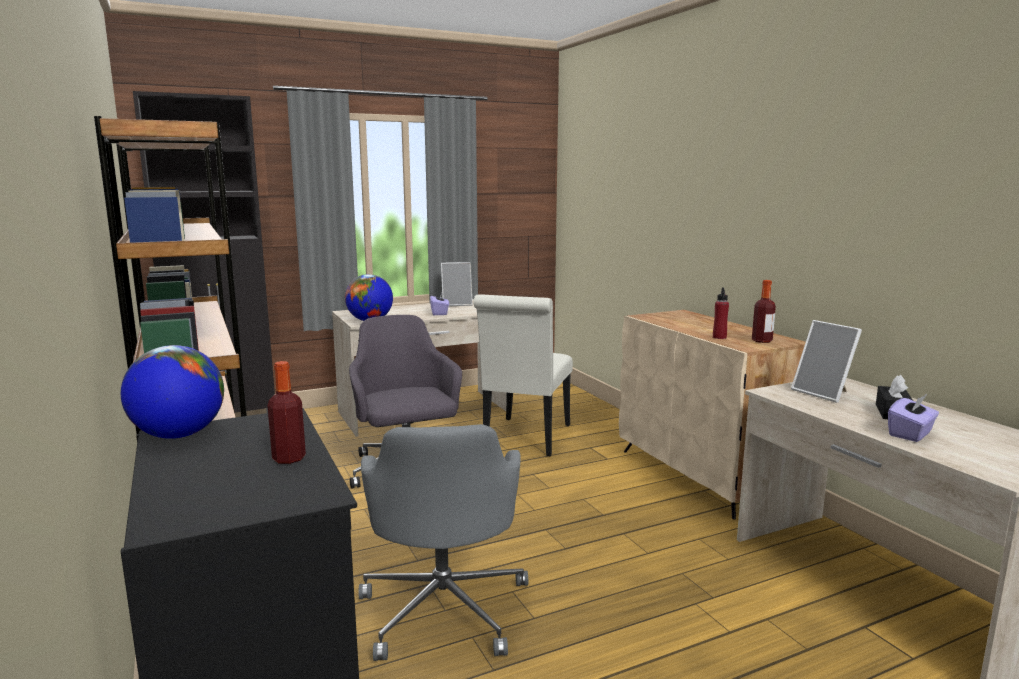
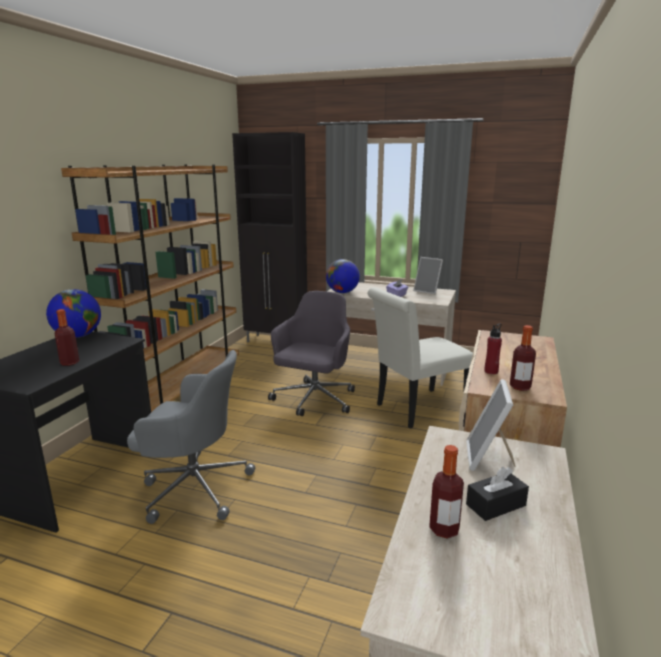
camera: 45 degrees right, 5 degrees up
grey office chair [359,424,528,661] -> grey office chair turned 120 degrees counterclockwise [127,350,255,524]
purple tissue box [888,394,939,442] -> bottle [429,445,464,539]

